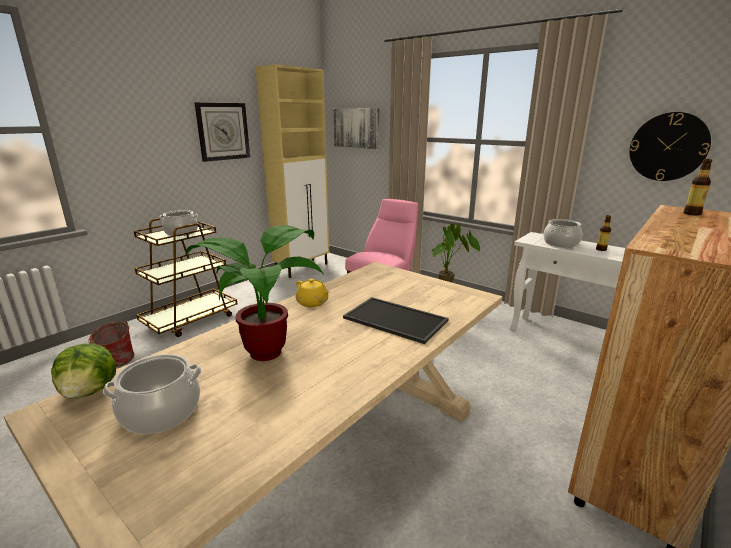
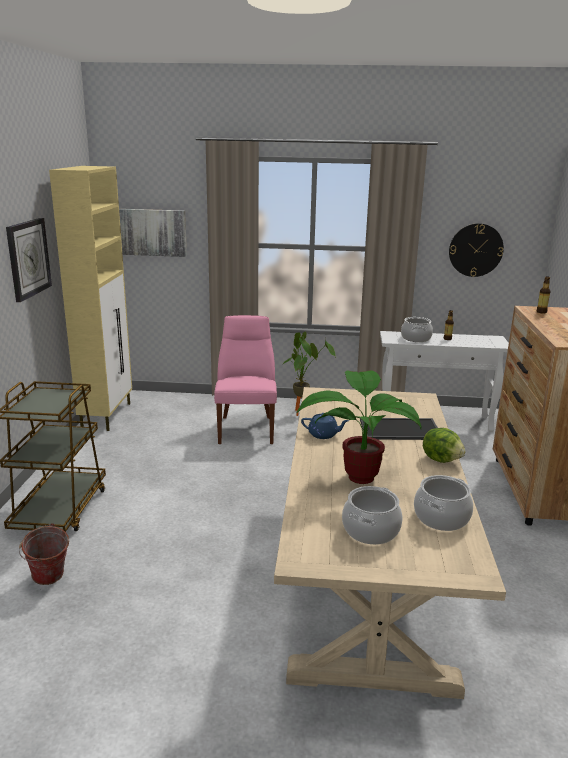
camera: 35 degrees left, 0 degrees up
lettuce [51,343,116,399] -> lettuce moved to [423,428,466,463]
cooking pot [159,210,198,236] -> cooking pot moved to [414,475,473,531]
yellow teapot [296,279,330,307] -> blue teapot [301,413,349,439]

